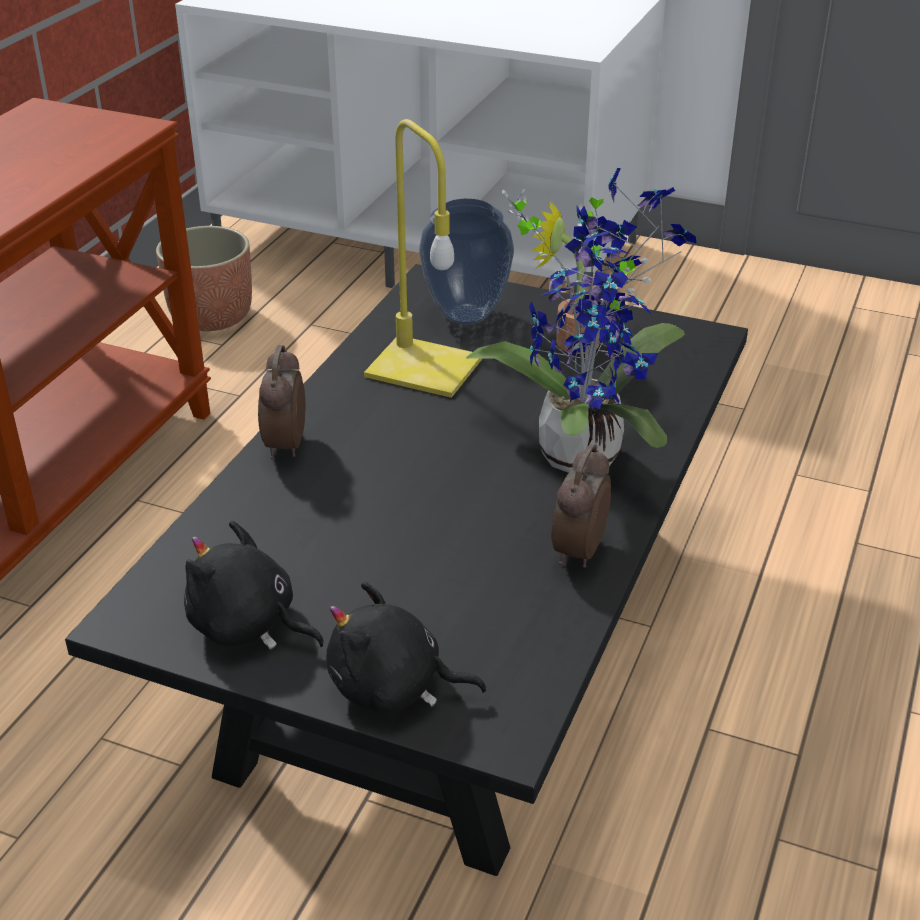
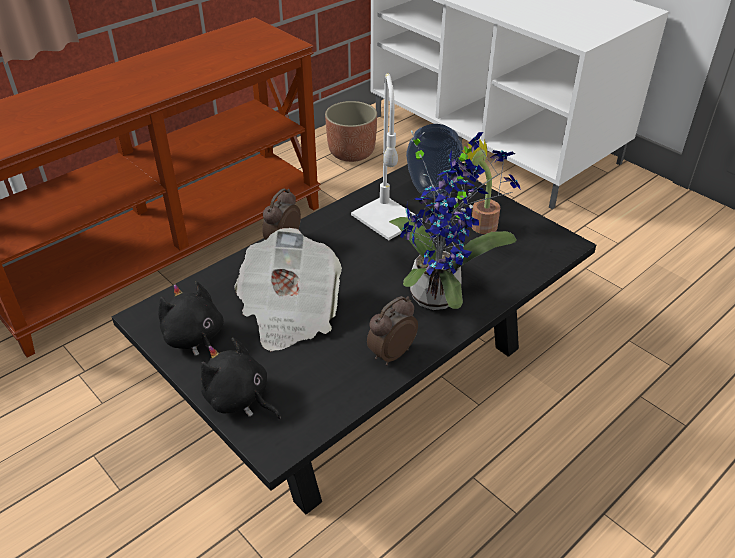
camera: 25 degrees right, 5 degrees up
yellow table lamp [364,119,482,398] -> white table lamp [351,73,423,240]
none -> newspaper [234,228,342,351]

